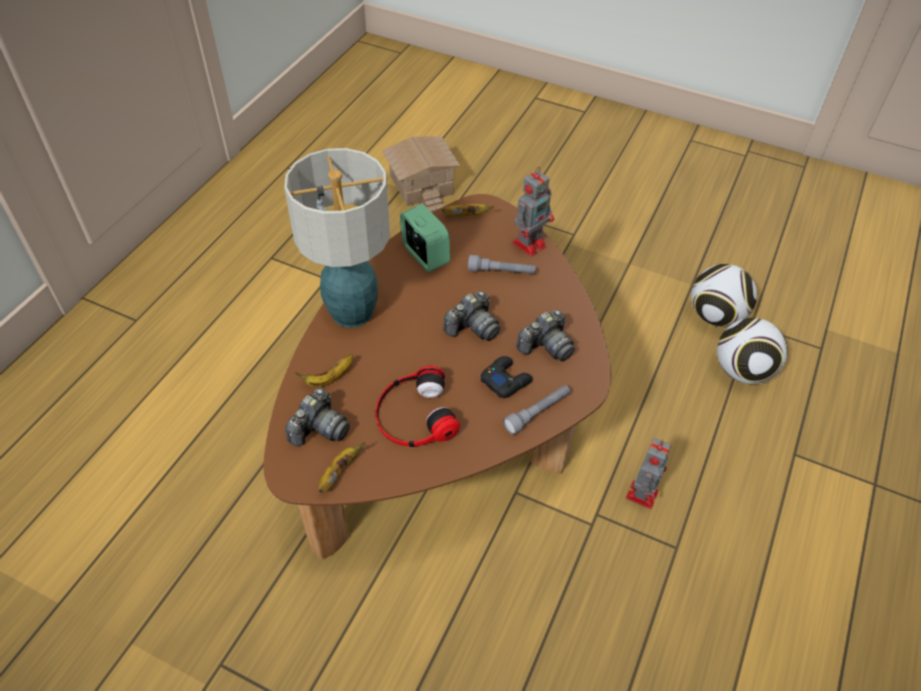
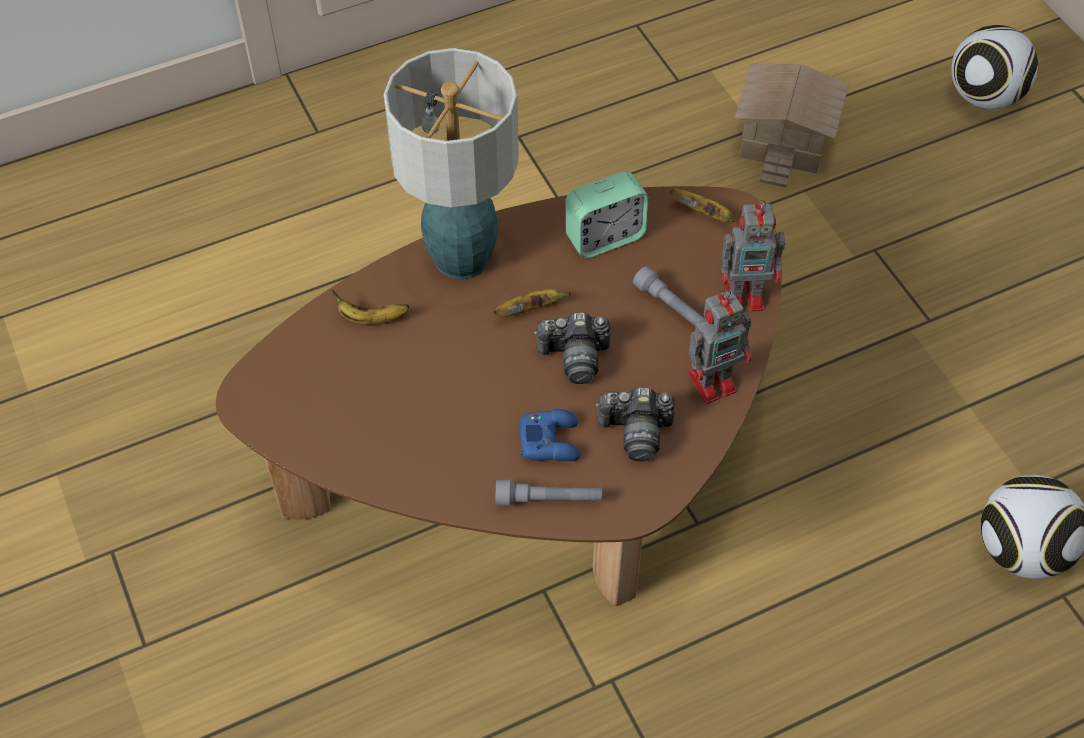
camera: 40 degrees right, 5 degrees up
camera [285,388,350,446] -> none
banana [319,442,365,493] -> banana moved to [494,289,571,317]
headphones [375,366,460,447] -> none
alarm clock [400,204,450,272] -> alarm clock turned 60 degrees clockwise [566,171,649,258]
black game controller [481,356,533,398] -> blue game controller [520,409,581,461]
toy robot [626,438,671,509] -> toy robot moved to [687,290,752,404]
football [717,318,788,384] -> football moved to [951,25,1038,110]

